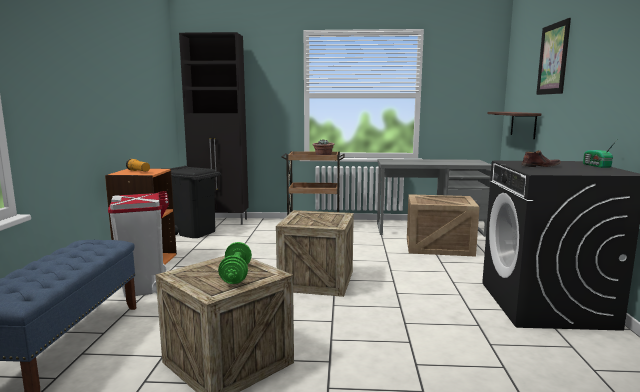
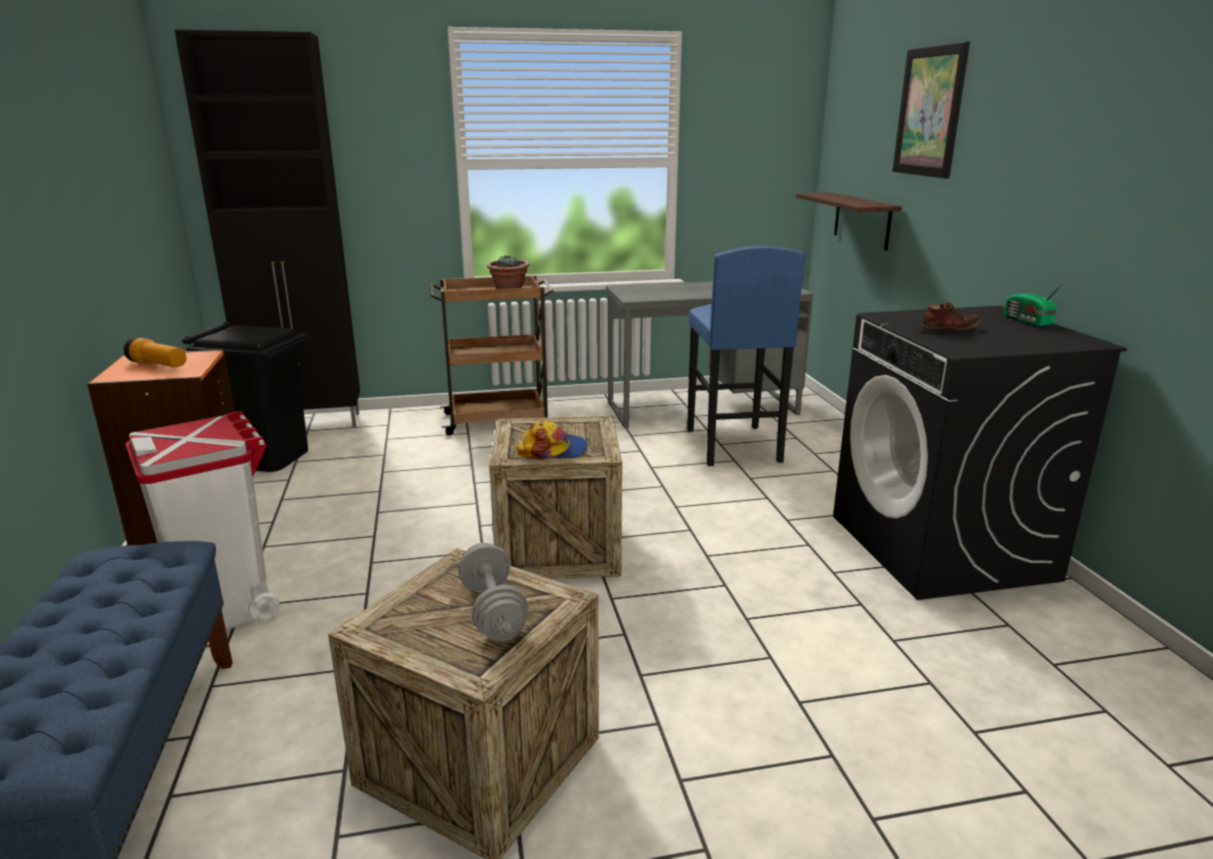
camera: 15 degrees left, 10 degrees up
green dumbbell [218,242,252,284] -> grey dumbbell [458,543,529,641]
crate [407,194,480,257] -> blue stool [687,246,805,466]
none -> cap [517,420,587,460]

